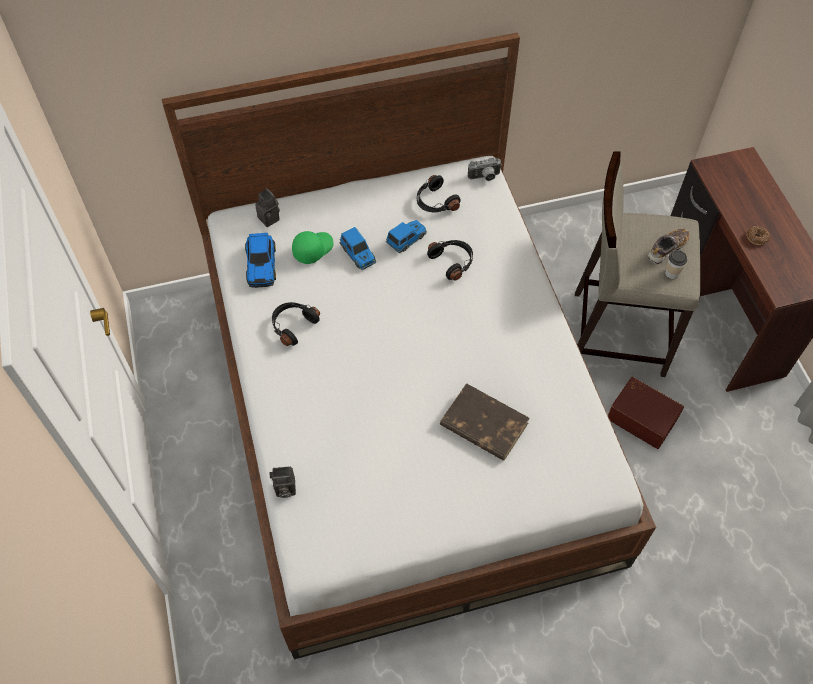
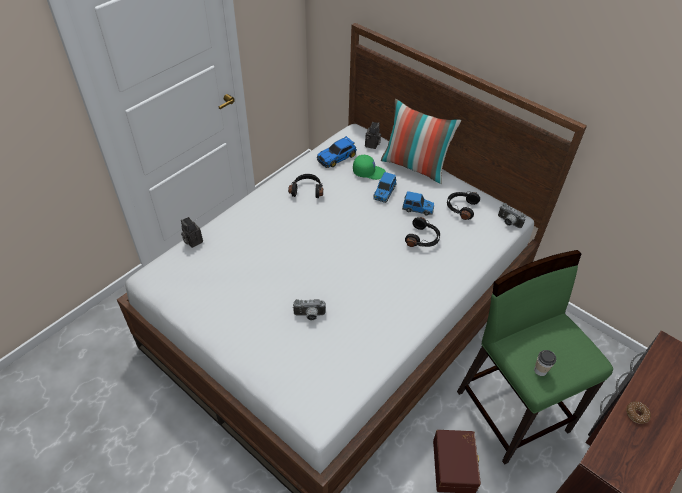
camera: 55 degrees right, 10 degrees down
brown book [440,383,530,461] -> camera [293,299,326,321]
beige stool [575,151,700,377] -> green stool [457,250,613,465]
shoe [647,228,690,264] -> none
none -> pillow [381,99,461,184]

